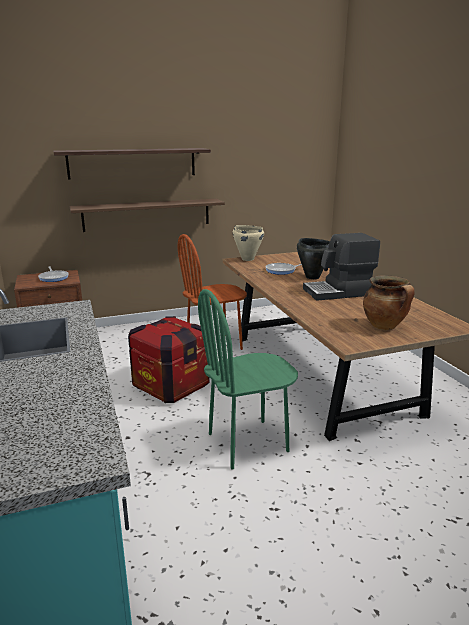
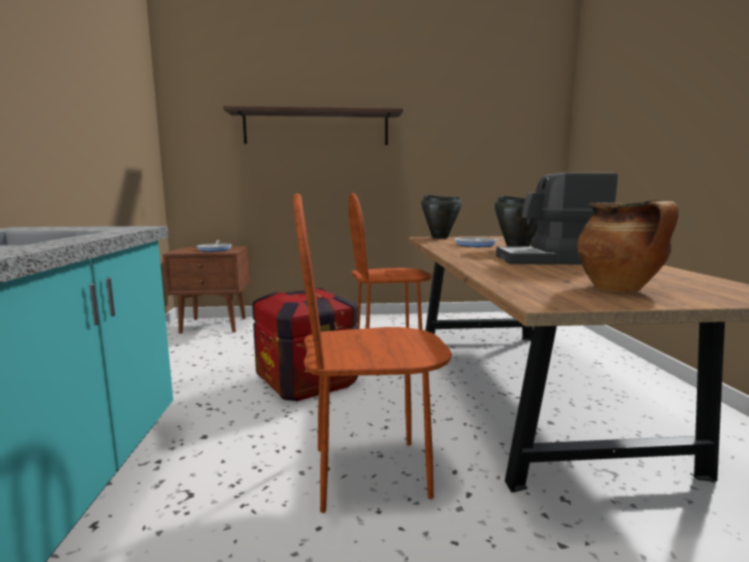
camera: 15 degrees right, 10 degrees down
shelf [70,199,225,232] -> none
green chair [198,289,298,470] -> brown chair [293,194,452,513]
beige cooking pot [233,225,264,261] -> black cooking pot [421,195,462,239]

